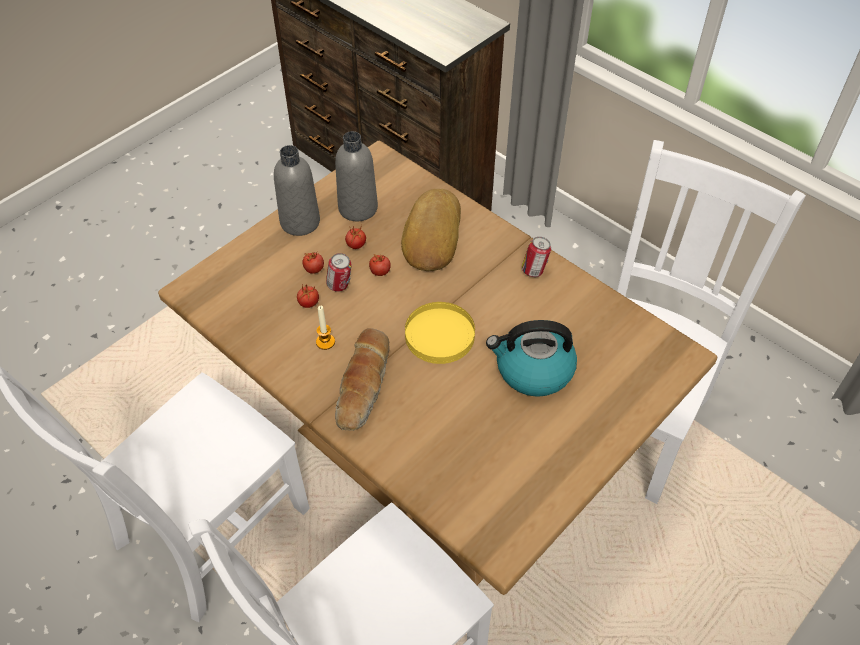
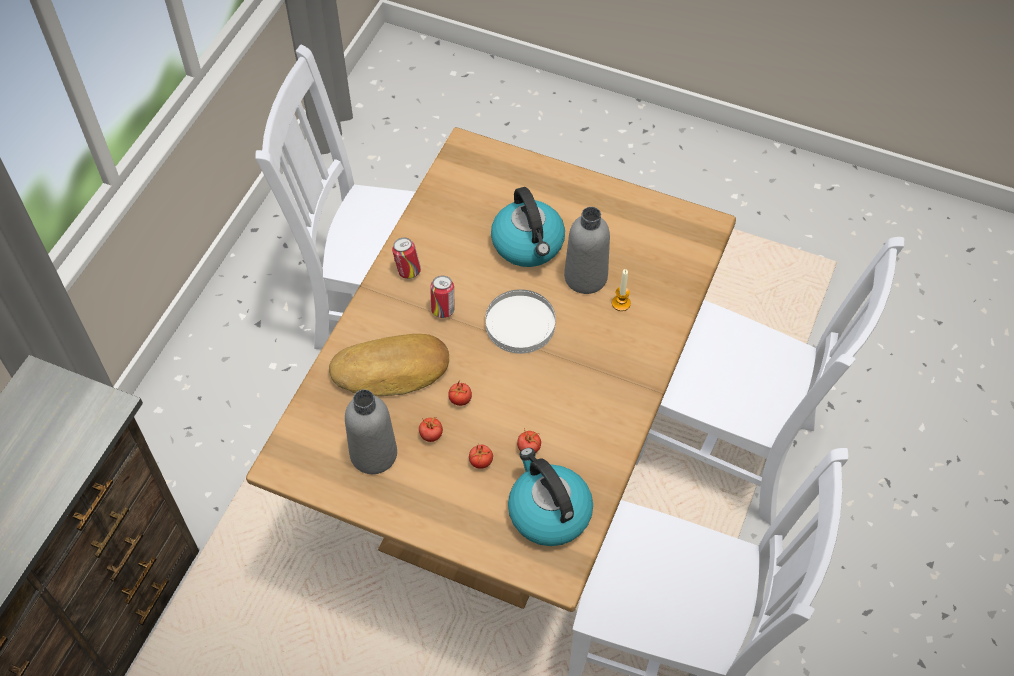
camera: 110 degrees left, 5 degrees up
grey bottle [274,145,320,236] -> grey bottle moved to [564,207,610,294]
candle [316,306,335,350] -> candle moved to [612,269,631,311]
can [326,253,351,292] -> can moved to [430,276,454,318]
bread [335,328,389,431] -> none
yellow plate [405,302,475,364] -> white plate [485,289,556,354]
none -> kettle [508,448,593,546]

